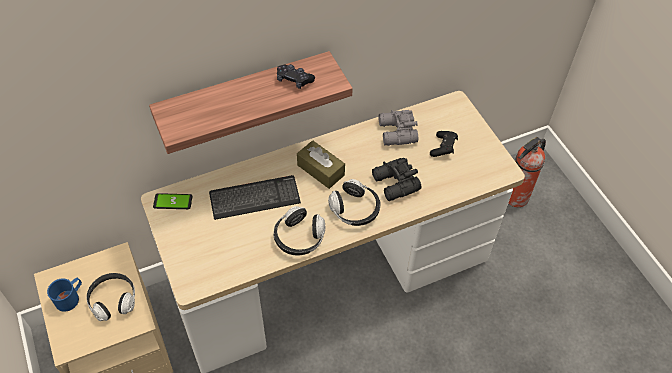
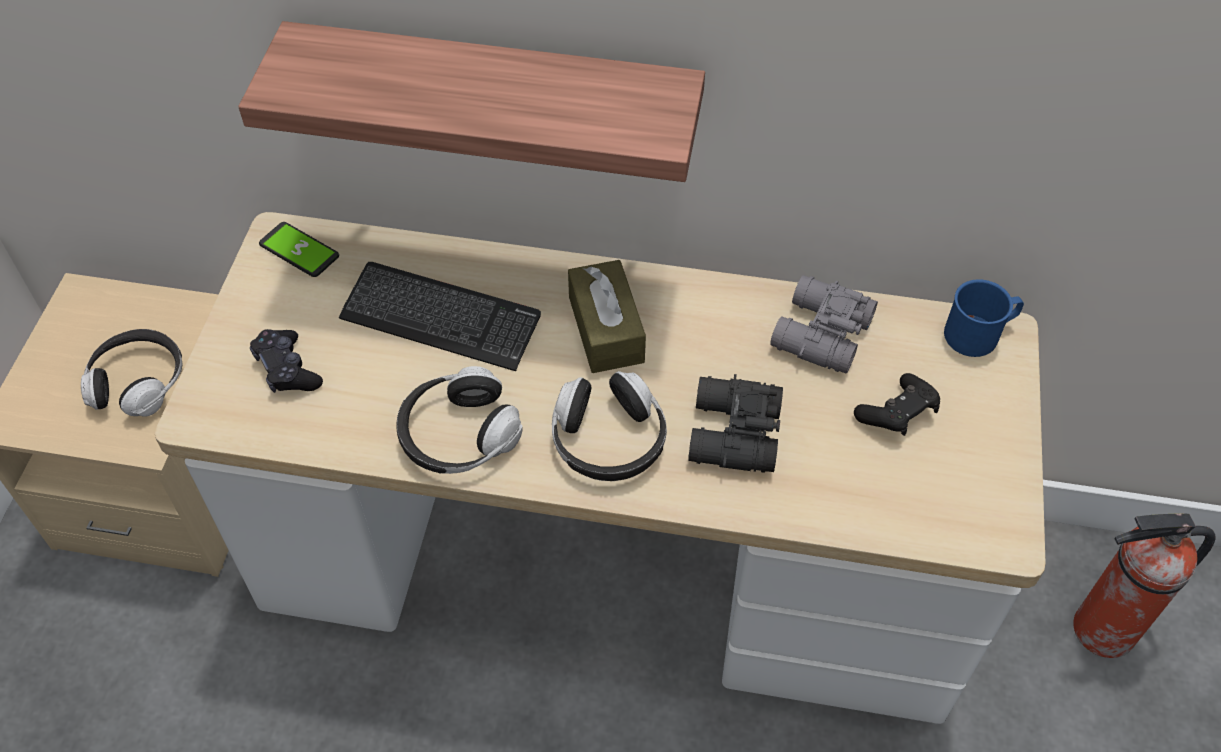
camera: 35 degrees right, 0 degrees up
blue mug [47,278,82,312] -> blue mug moved to [944,279,1024,357]
black game controller [277,64,315,89] -> black game controller moved to [250,329,323,393]

